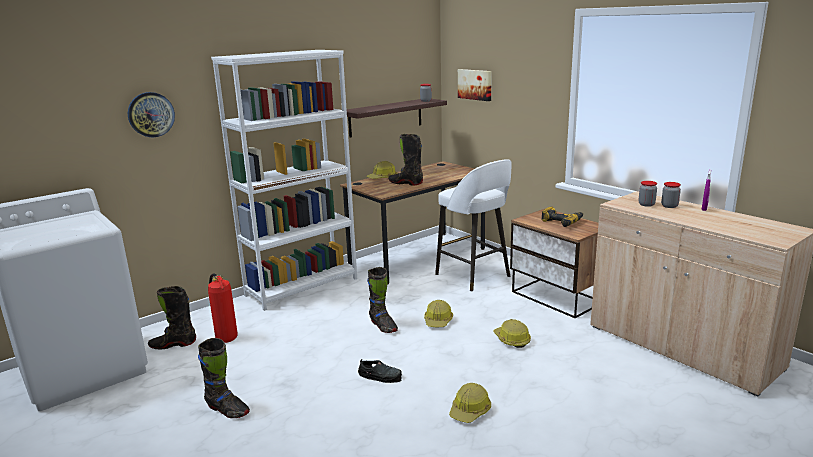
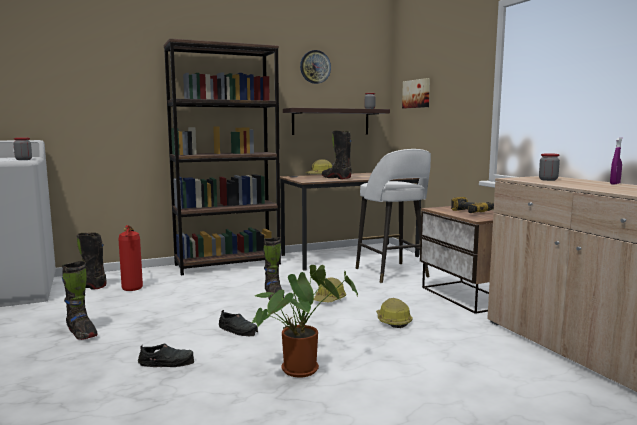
camera: 15 degrees right, 10 degrees down
wall clock [128,92,175,137] -> wall clock moved to [300,50,331,84]
white bookcase [211,50,357,311] -> brown bookcase [164,38,281,275]
hard hat [449,383,491,423] -> potted plant [251,265,358,378]
jar [661,182,681,208] -> jar moved to [13,138,32,160]
none -> black shoe [138,344,194,367]

